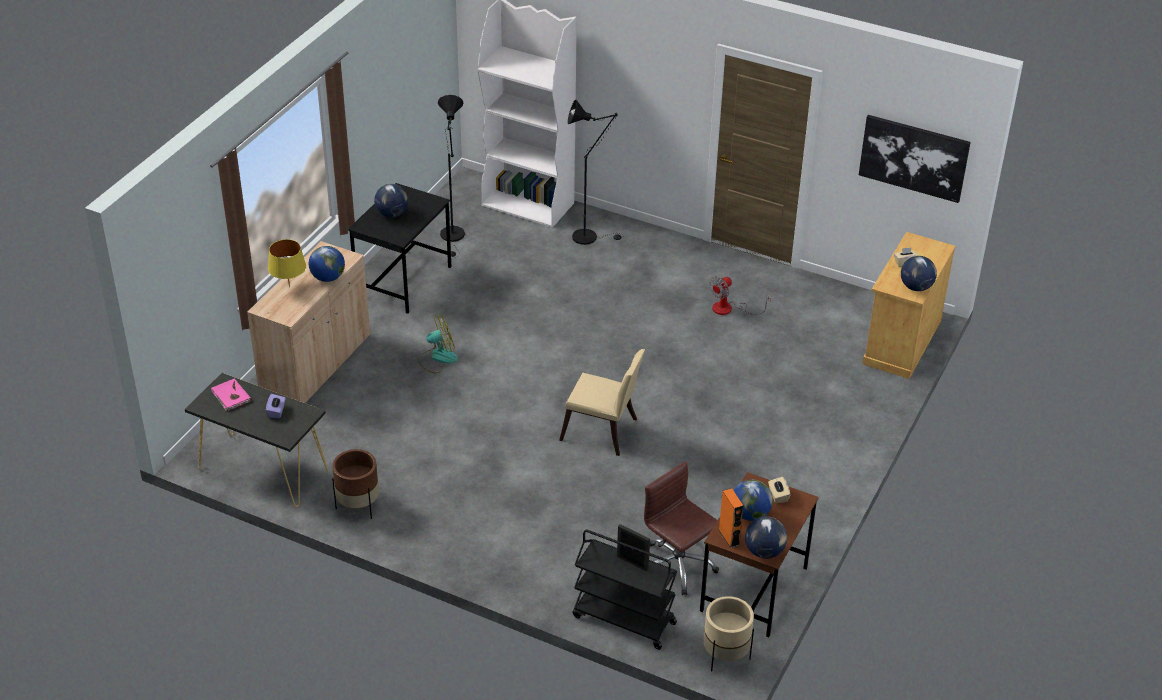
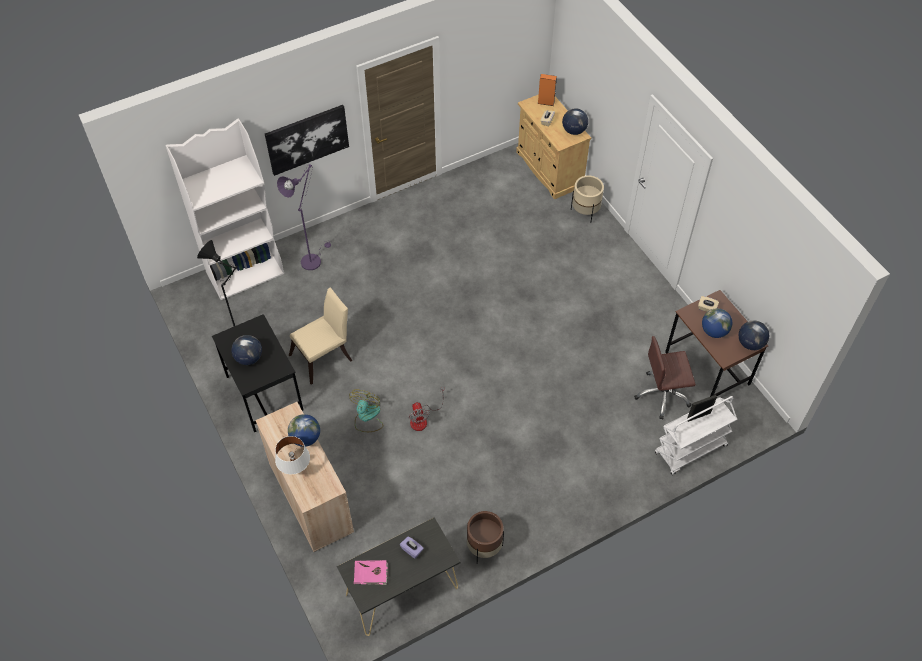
camera: 55 degrees left, 15 degrees up
yellow table lamp [268,239,306,287] -> white table lamp [275,436,310,474]
beige chair [559,349,645,456] -> beige chair moved to [289,287,352,385]
black floor lamp [568,100,622,245] -> purple floor lamp [277,164,331,270]
black cart [572,530,677,650] -> white cart [655,396,737,475]
beige planter [703,596,754,672] -> beige planter moved to [571,175,604,223]
fan [709,276,771,315] -> fan moved to [409,387,444,431]
orange speaker [719,488,744,548] -> orange speaker moved to [538,74,557,106]
picture [859,115,971,203] -> picture moved to [265,105,349,176]

